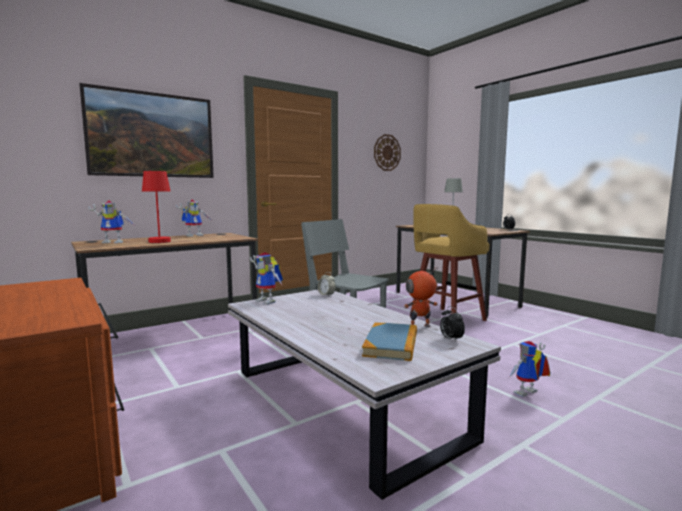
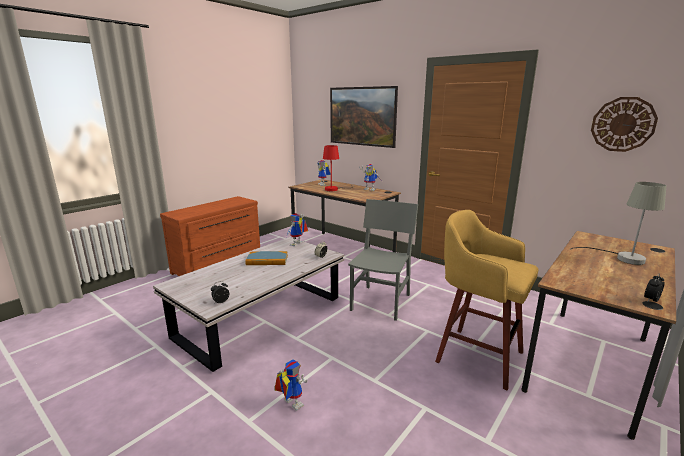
camera: 75 degrees right, 10 degrees up
book [362,323,417,361] -> book moved to [245,251,288,265]
toy robot [404,267,438,327] -> none

